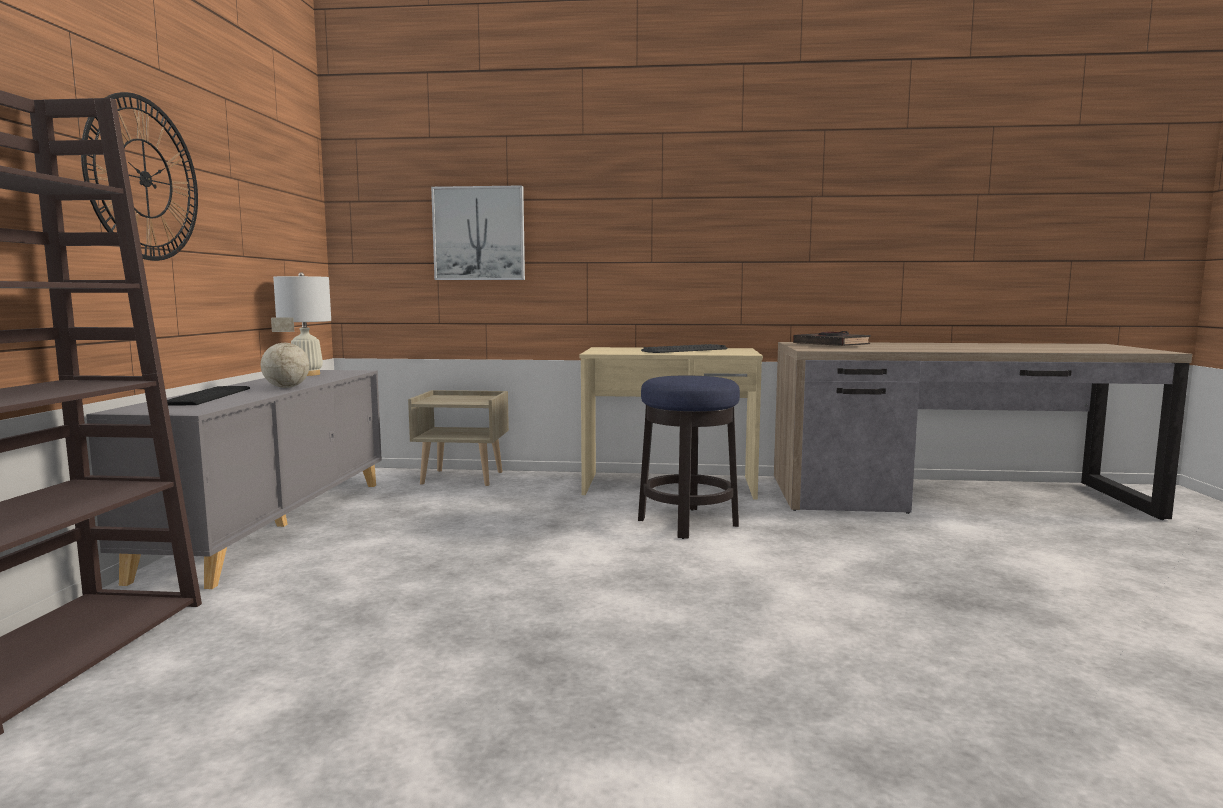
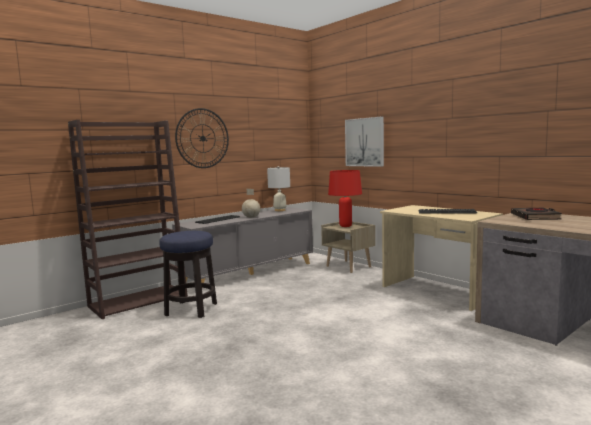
camera: 45 degrees right, 0 degrees up
stool [638,376,740,539] -> stool moved to [159,231,217,318]
none -> red table lamp [328,170,362,227]

